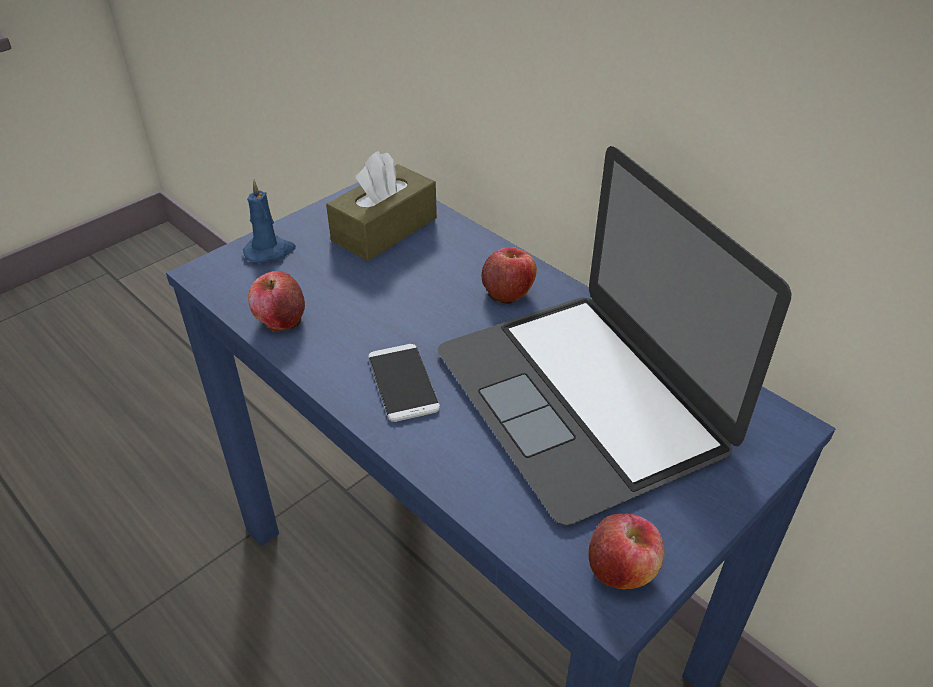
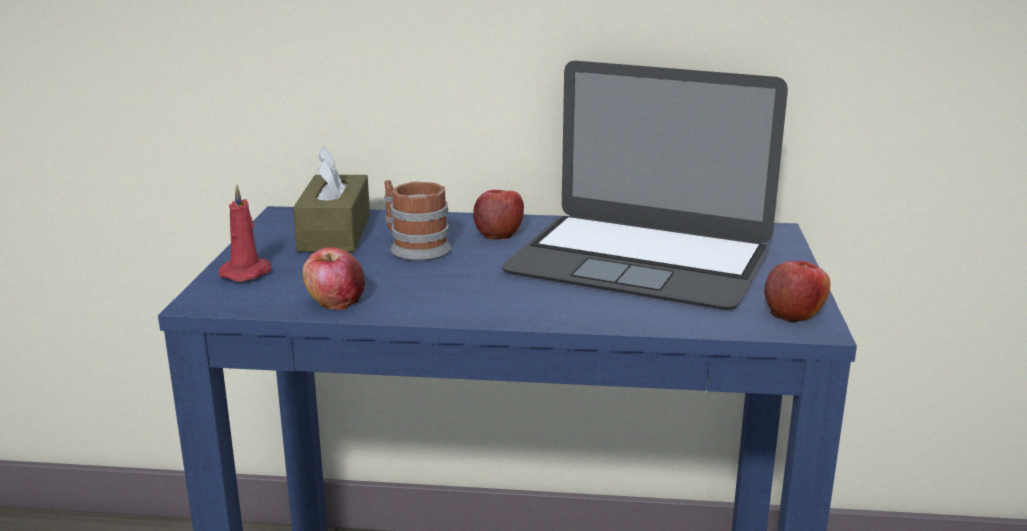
camera: 40 degrees left, 20 degrees down
blue candle [243,180,296,263] -> red candle [218,184,272,282]
phone [368,344,440,422] -> none
none -> mug [384,180,451,261]

